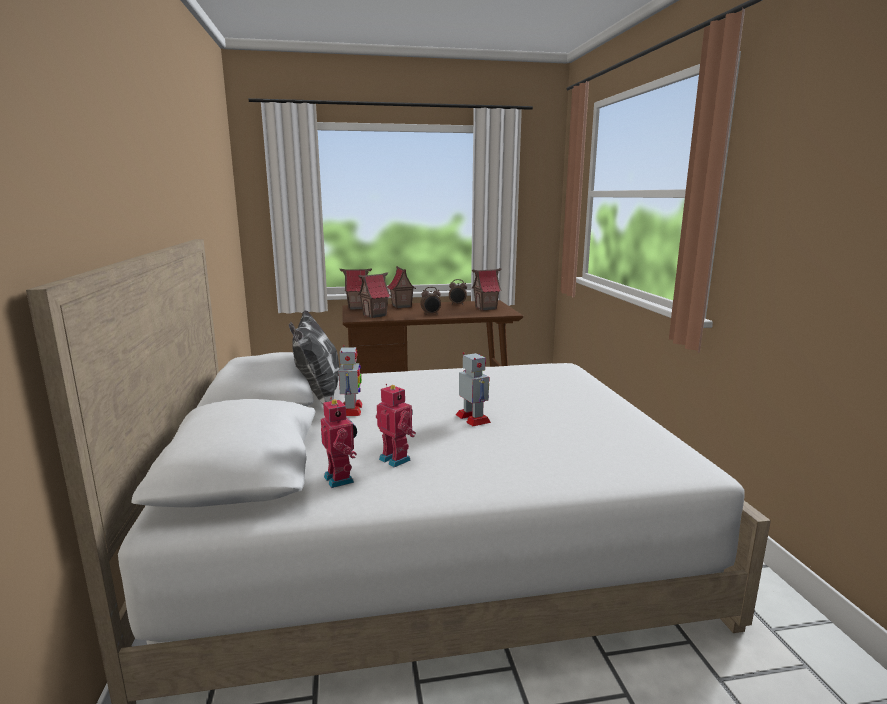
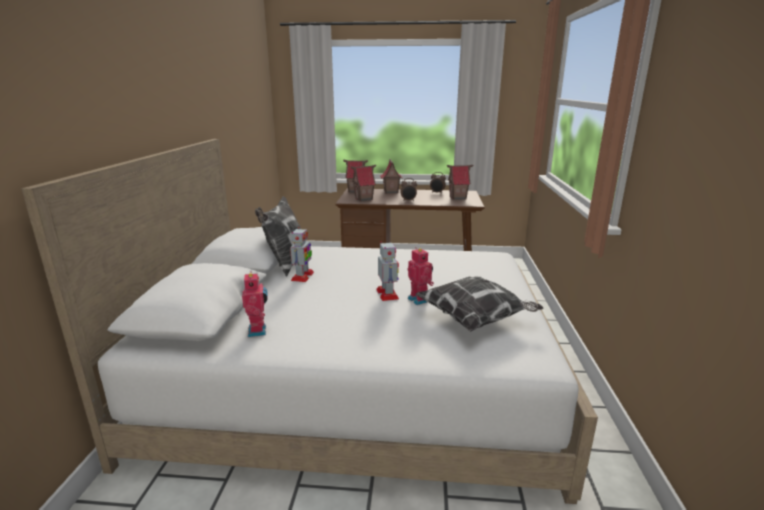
camera: 15 degrees right, 5 degrees up
toy robot [376,384,416,467] -> toy robot moved to [408,247,434,305]
none -> pillow [415,276,543,332]

